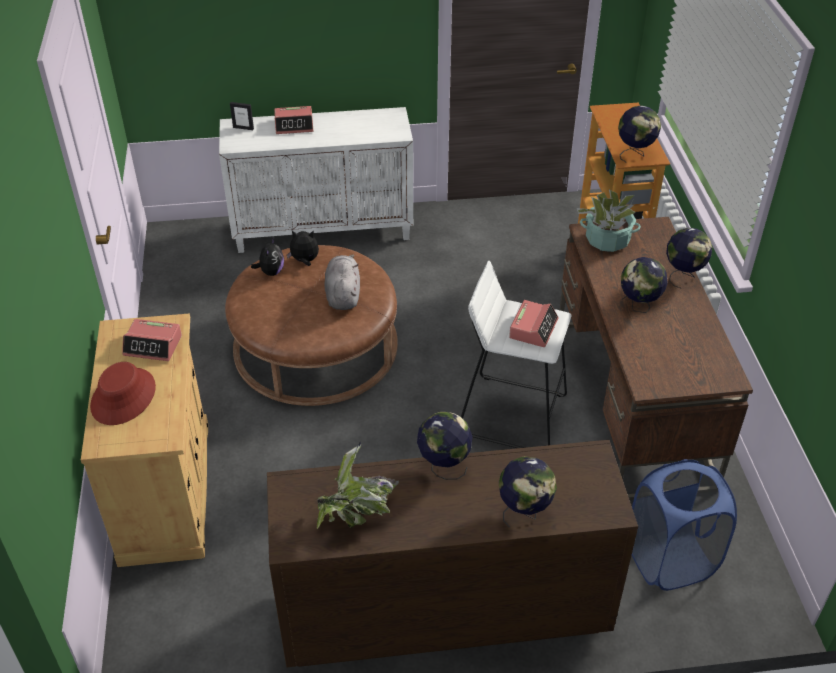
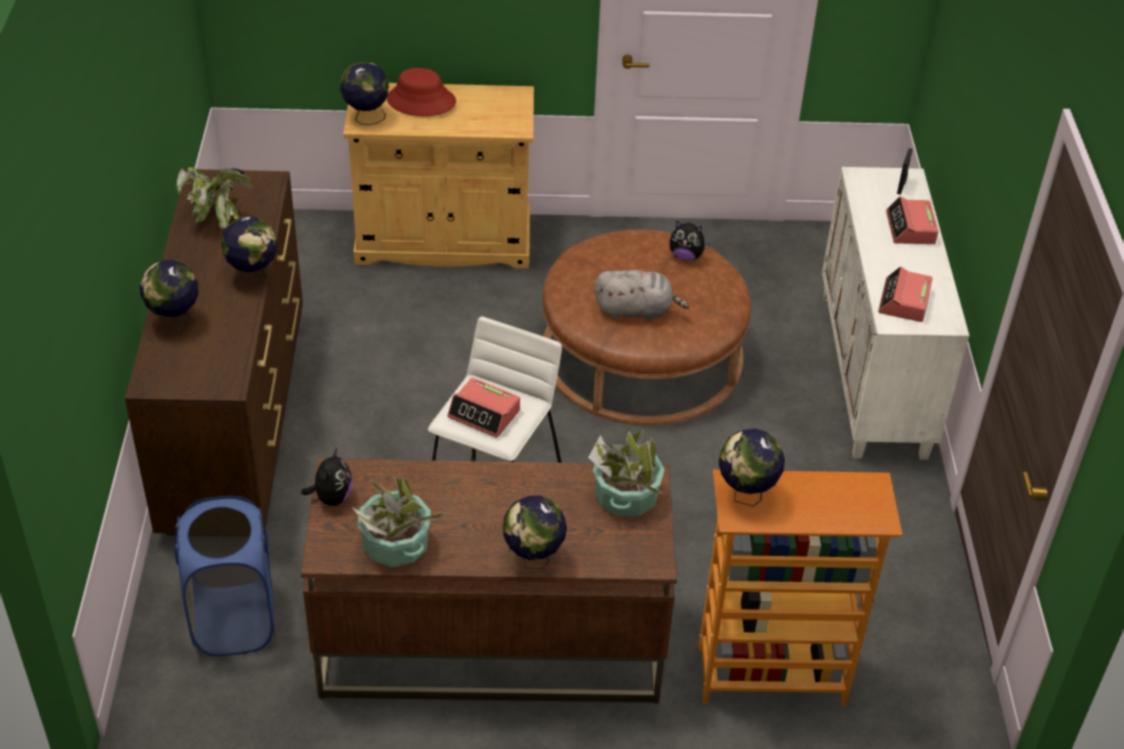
camera: 95 degrees right, 0 degrees up
alarm clock [122,319,182,361] -> alarm clock moved to [878,266,933,322]
plush toy [287,230,319,266] -> plush toy moved to [301,448,353,506]
globe [621,257,668,313] -> globe moved to [340,62,389,125]
none -> potted plant [352,477,449,567]

